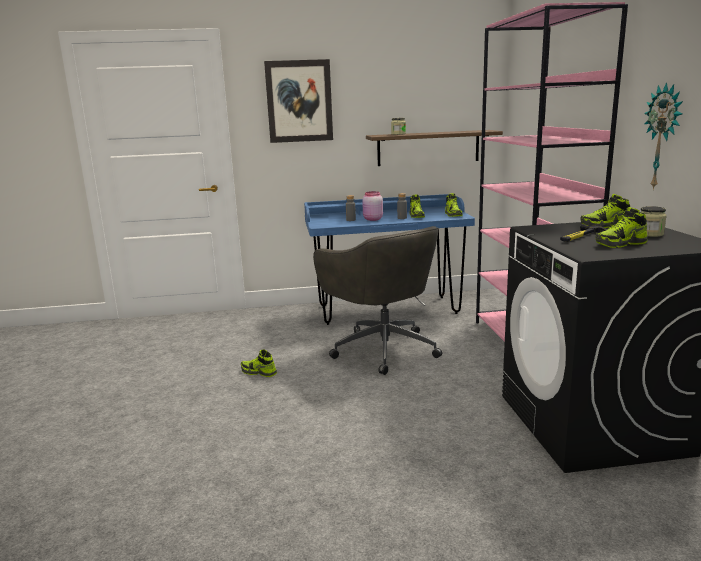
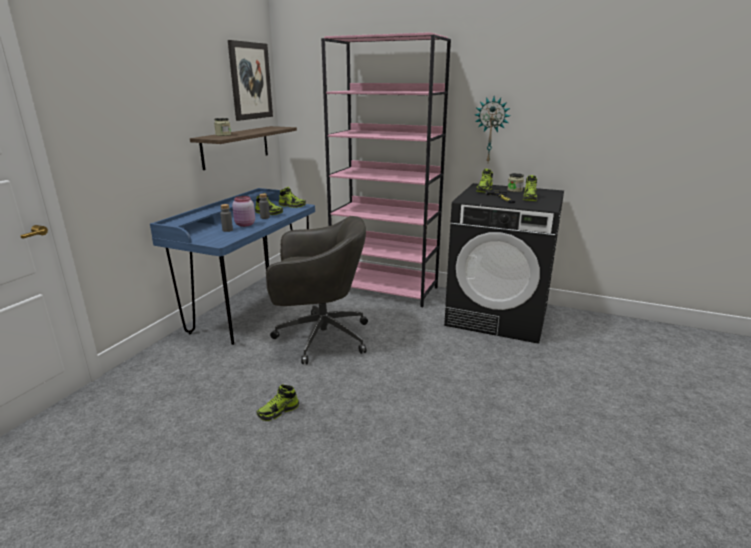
camera: 60 degrees left, 5 degrees up
picture [264,59,333,143] -> picture moved to [228,40,273,121]

